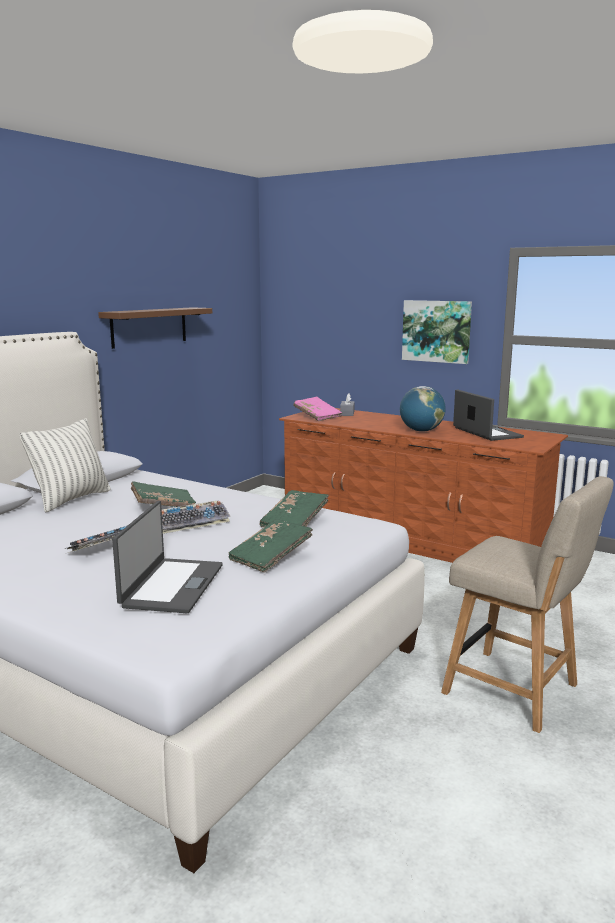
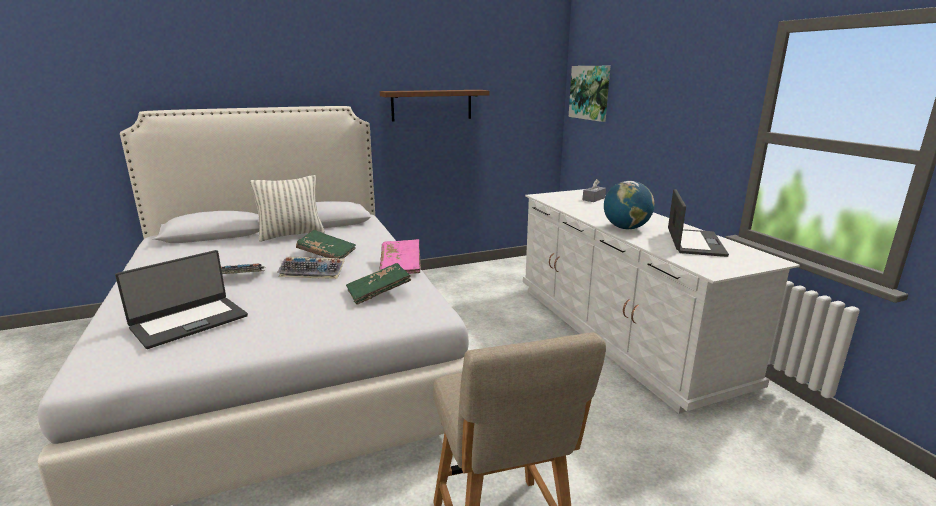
camera: 35 degrees right, 5 degrees up
green book [229,519,313,572] -> none
brown dresser [279,408,568,563] -> white dresser [523,189,800,414]
pink book [293,397,342,421] -> pink book moved to [379,239,421,274]
picture [402,300,472,364] -> picture moved to [569,66,610,122]

